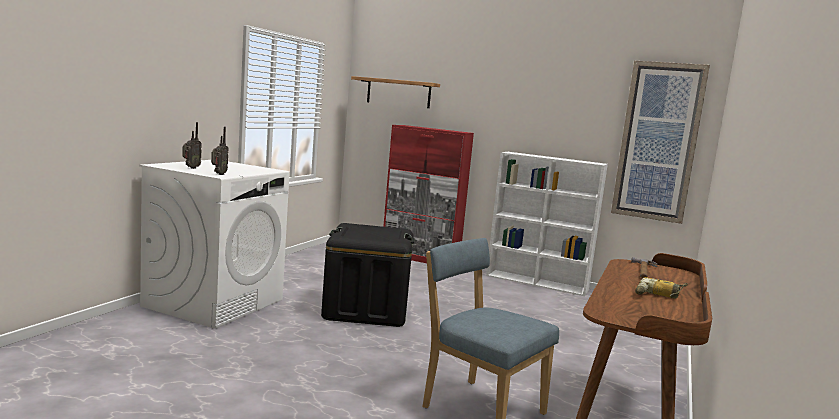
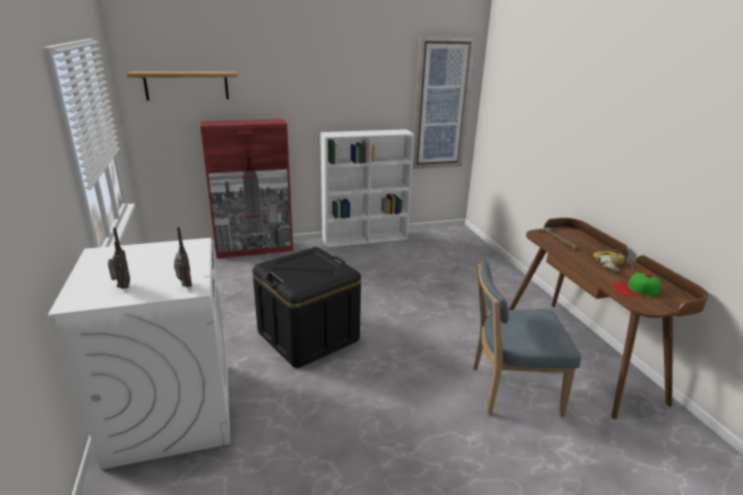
camera: 40 degrees left, 15 degrees up
none -> cap [611,272,660,296]

